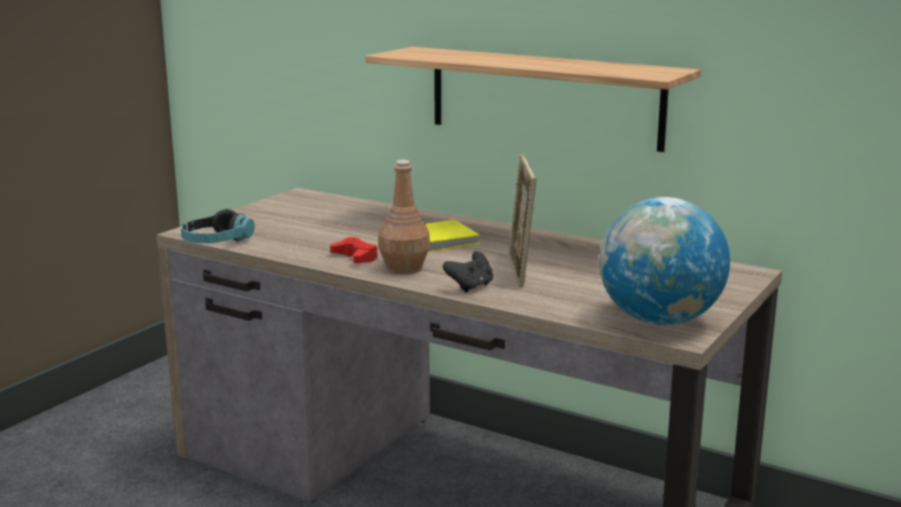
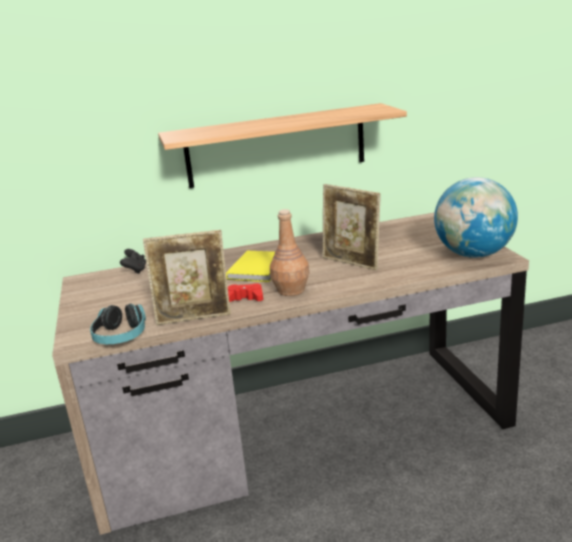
camera: 45 degrees left, 5 degrees up
black game controller [443,251,493,293] -> black game controller moved to [120,249,146,274]
none -> picture frame [143,230,231,325]

